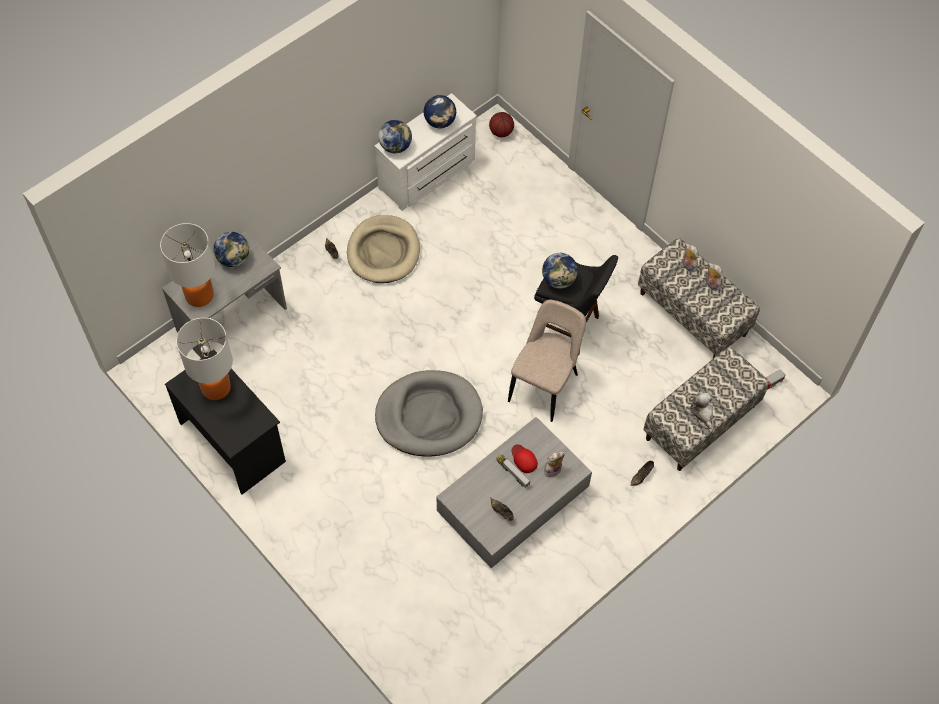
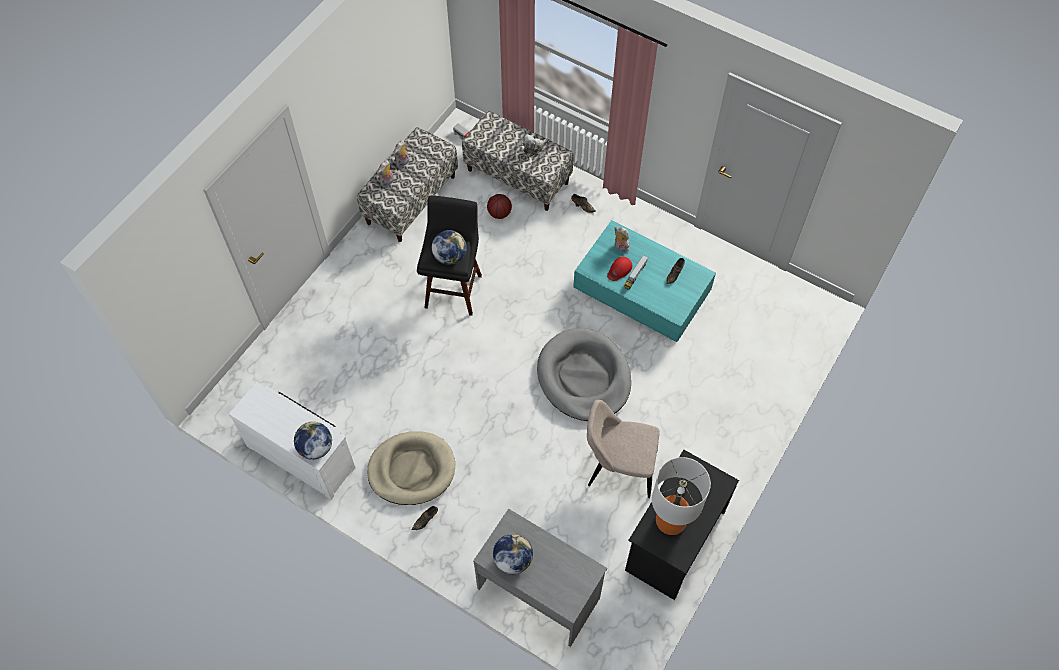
camera: 105 degrees left, 0 degrees up
table lamp [160,223,215,307] -> none
globe [424,95,456,128] -> none
grey coffee table [437,417,592,568] -> turquoise coffee table [573,220,716,342]
basketball [489,112,514,137] -> basketball moved to [487,194,512,219]
beige chair [508,300,586,422] -> beige chair moved to [587,400,660,498]

